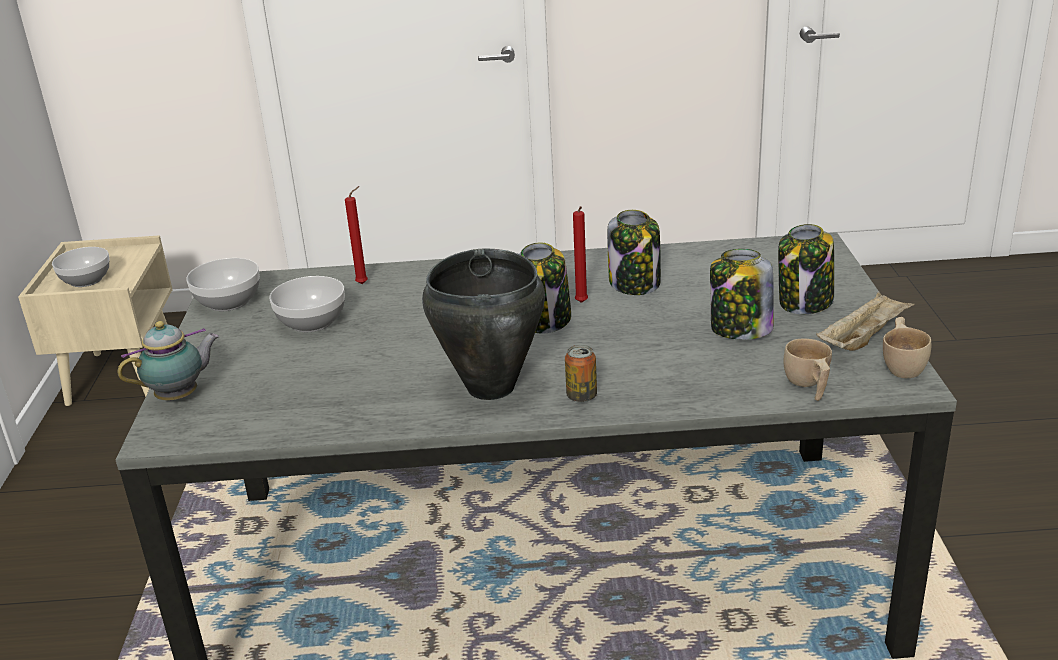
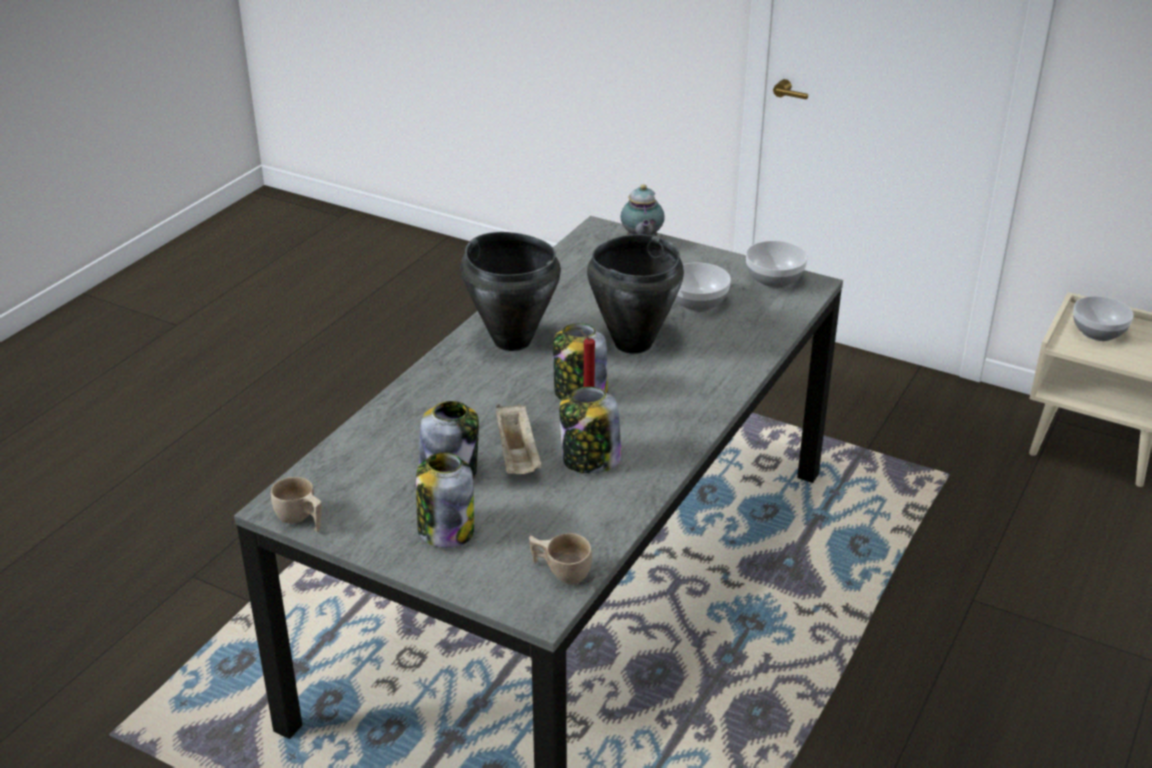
camera: 120 degrees right, 5 degrees up
red candle [345,186,368,284] -> none
can [565,344,597,403] -> none
beige cup [784,339,832,401] -> beige cup moved to [529,533,592,584]
beige tray [816,292,915,351] -> beige tray moved to [496,404,542,474]
none -> black cooking pot [587,234,684,354]

